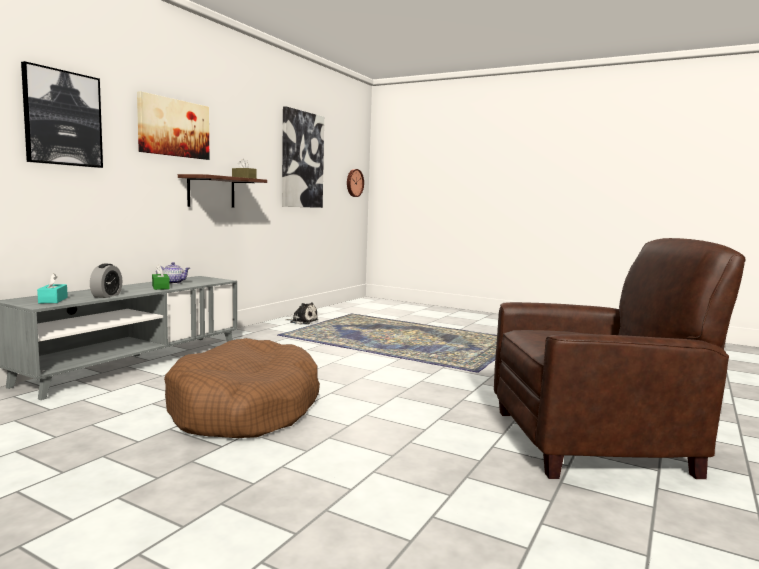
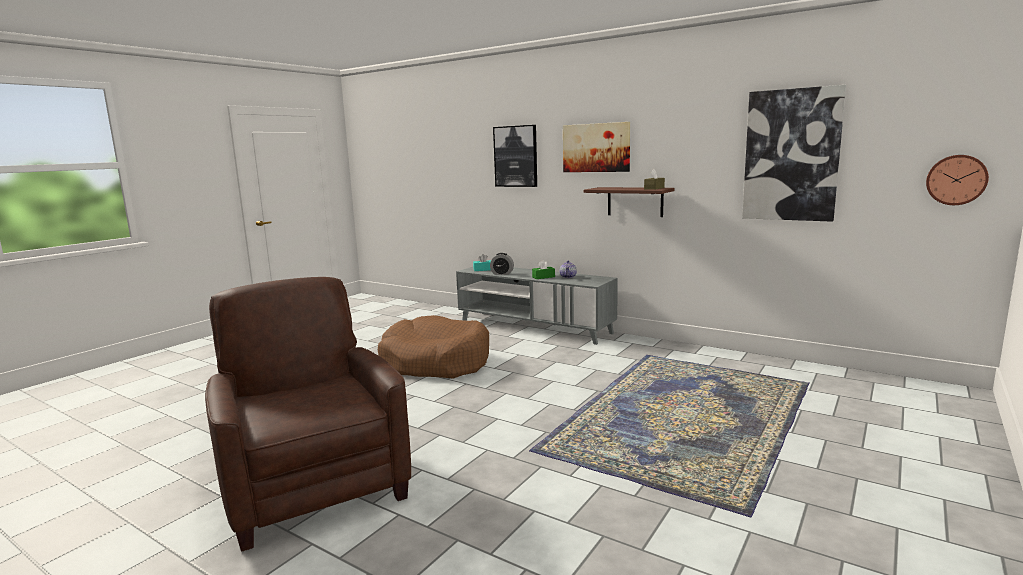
camera: 95 degrees right, 5 degrees up
plush toy [286,302,319,325] -> none
brown armchair [494,238,745,479] -> brown armchair turned 150 degrees clockwise [205,277,411,552]

